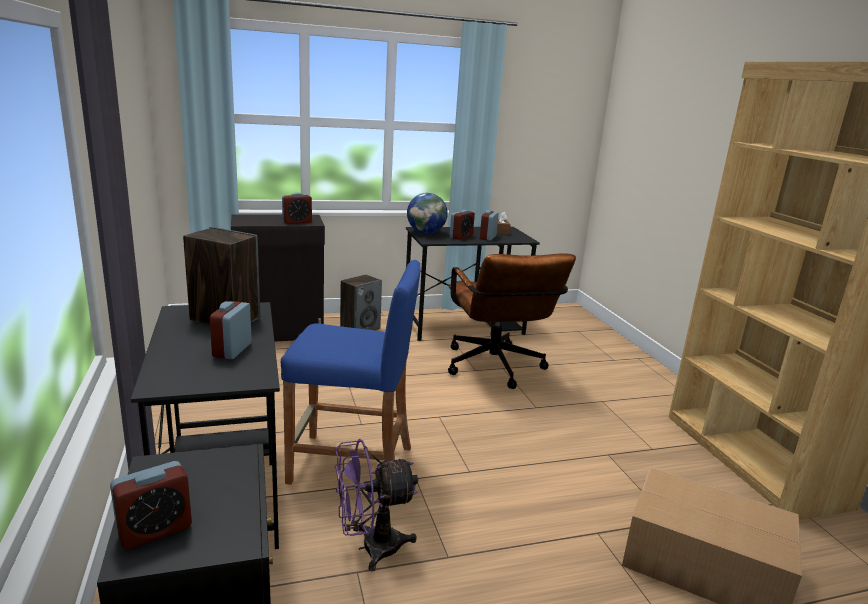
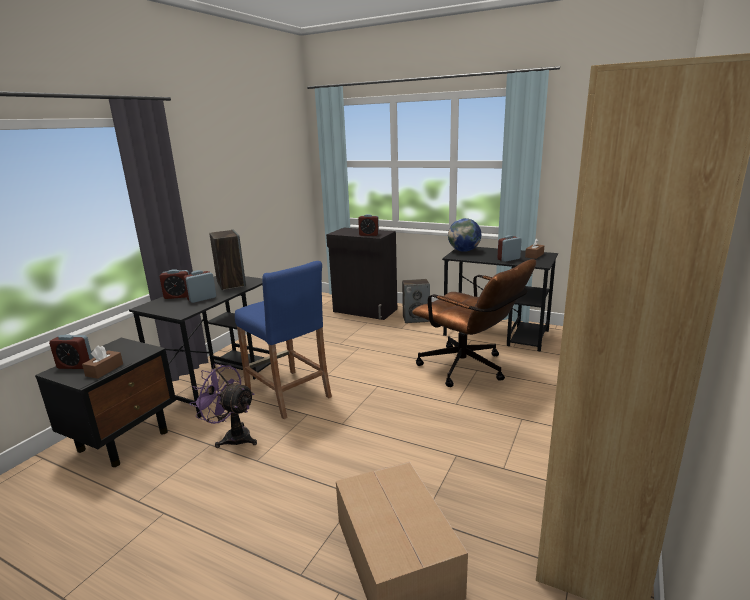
camera: 45 degrees right, 0 degrees up
brown office chair [448,253,576,389] -> brown office chair turned 75 degrees counterclockwise [412,259,536,387]
alarm clock [449,210,475,240] -> alarm clock moved to [159,269,189,299]
none -> brown tissue box [82,345,123,379]

